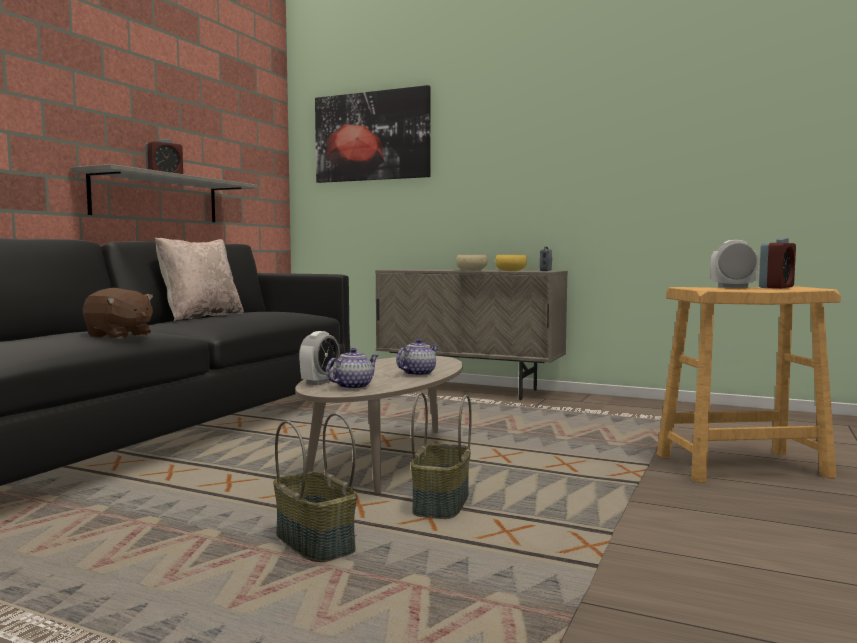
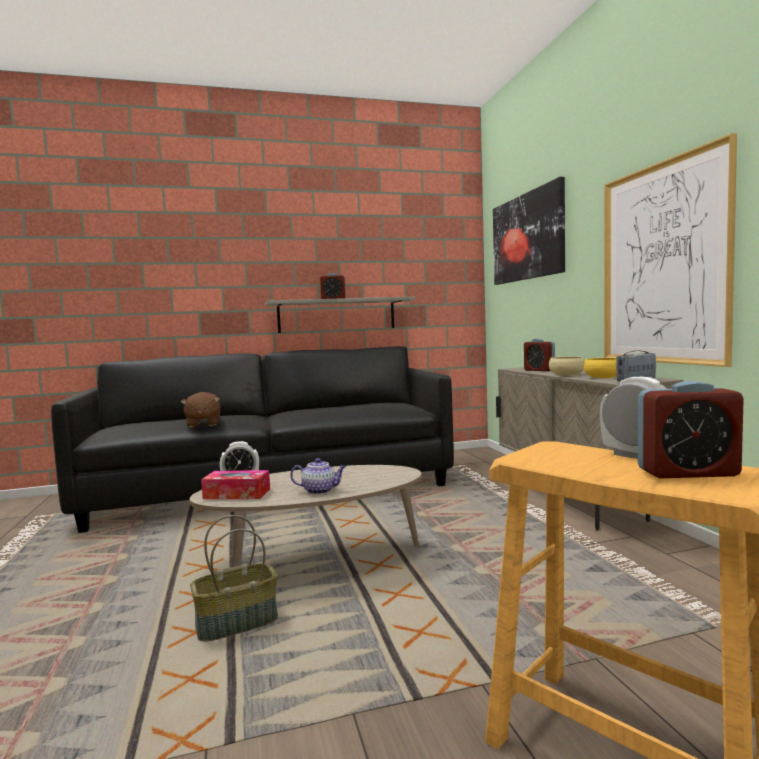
camera: 50 degrees right, 0 degrees up
beige pillow [155,238,244,321] -> none
basket [273,413,357,562] -> none
teapot [326,348,378,389] -> tissue box [201,470,270,499]
none -> alarm clock [524,338,555,372]
none -> picture [604,133,737,367]

